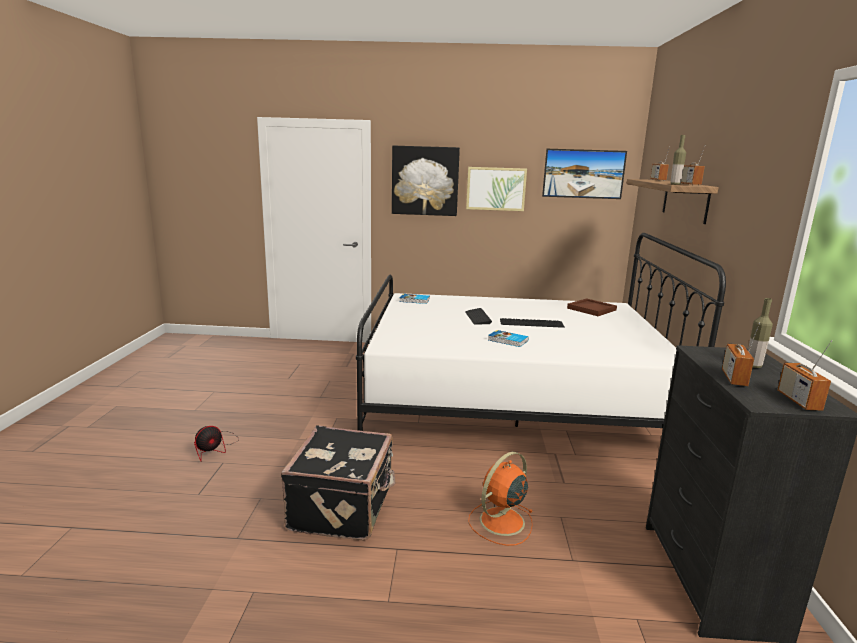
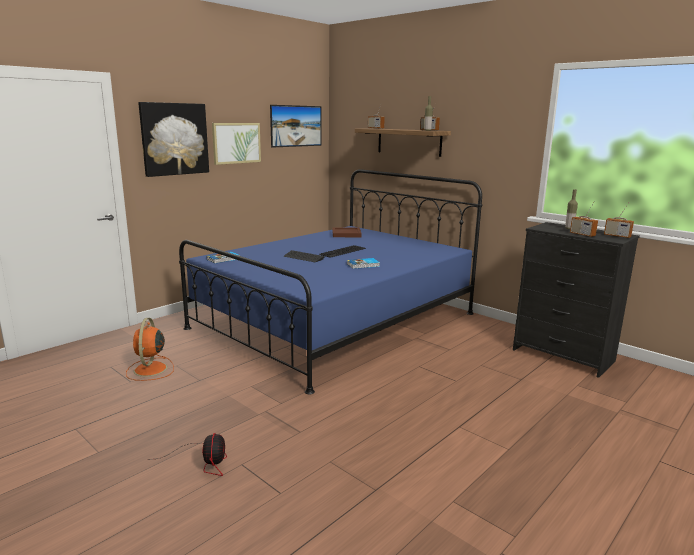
camera: 50 degrees left, 0 degrees up
black suitcase [281,426,395,540] -> none
white bed [356,233,726,431] -> blue bed [179,169,482,395]
orange fan [468,452,533,546] -> orange fan moved to [126,318,174,381]

